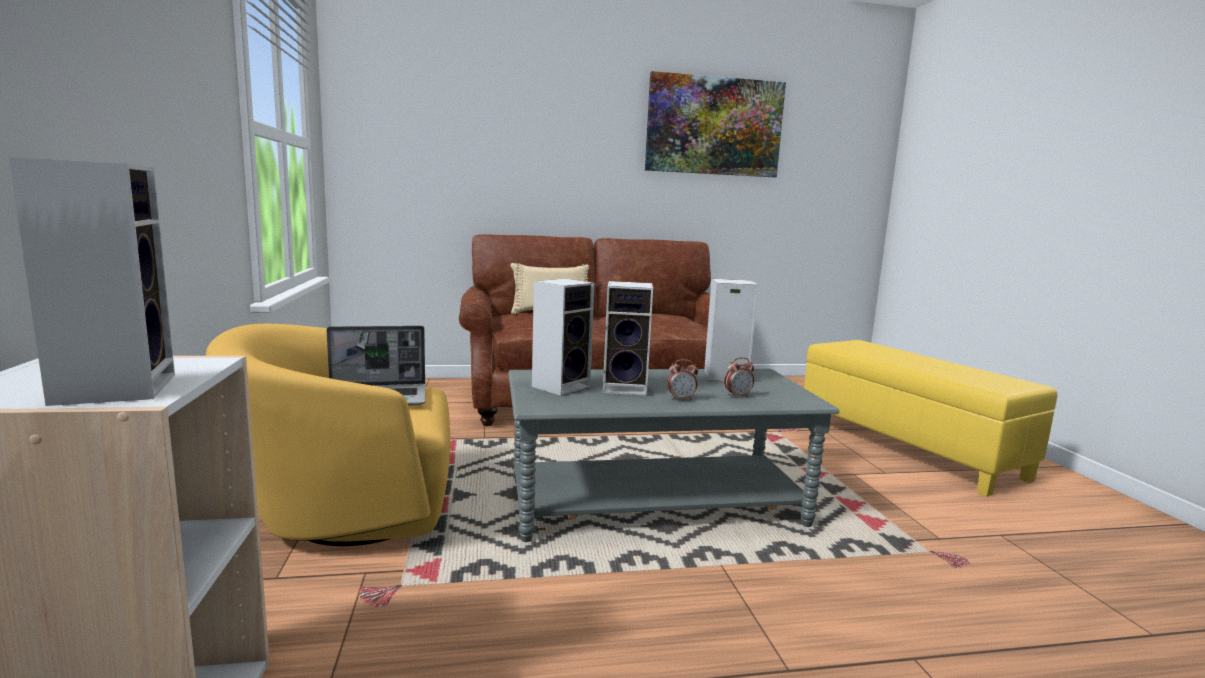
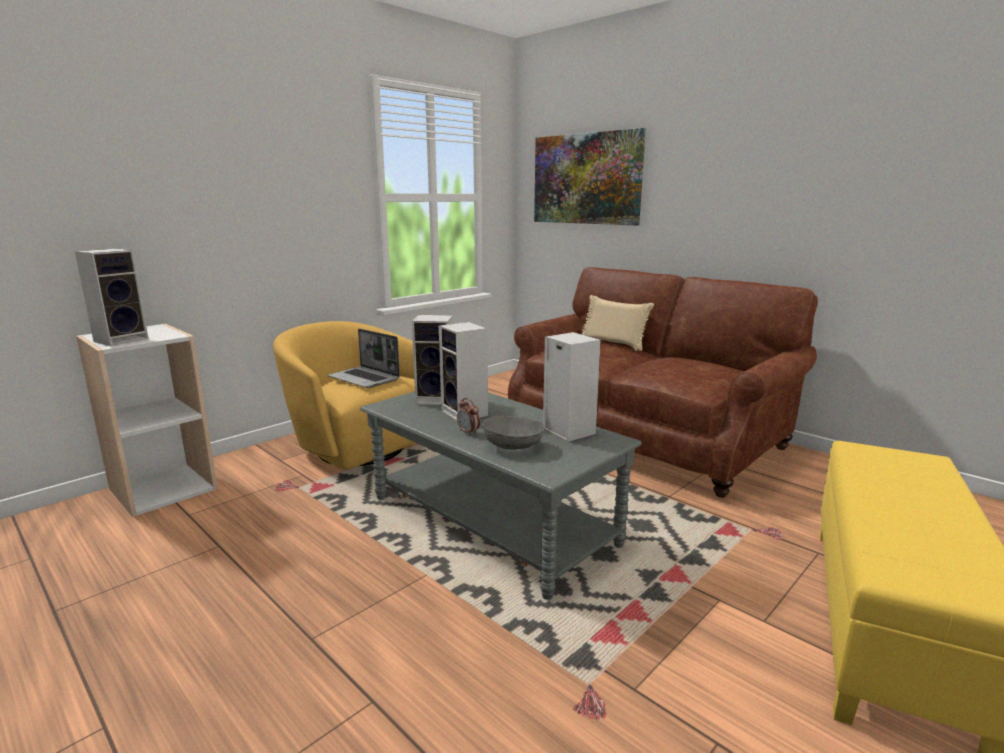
camera: 55 degrees right, 5 degrees up
picture [645,71,786,177] -> picture moved to [534,128,646,225]
alarm clock [724,357,754,397] -> grey bowl [483,416,546,450]

